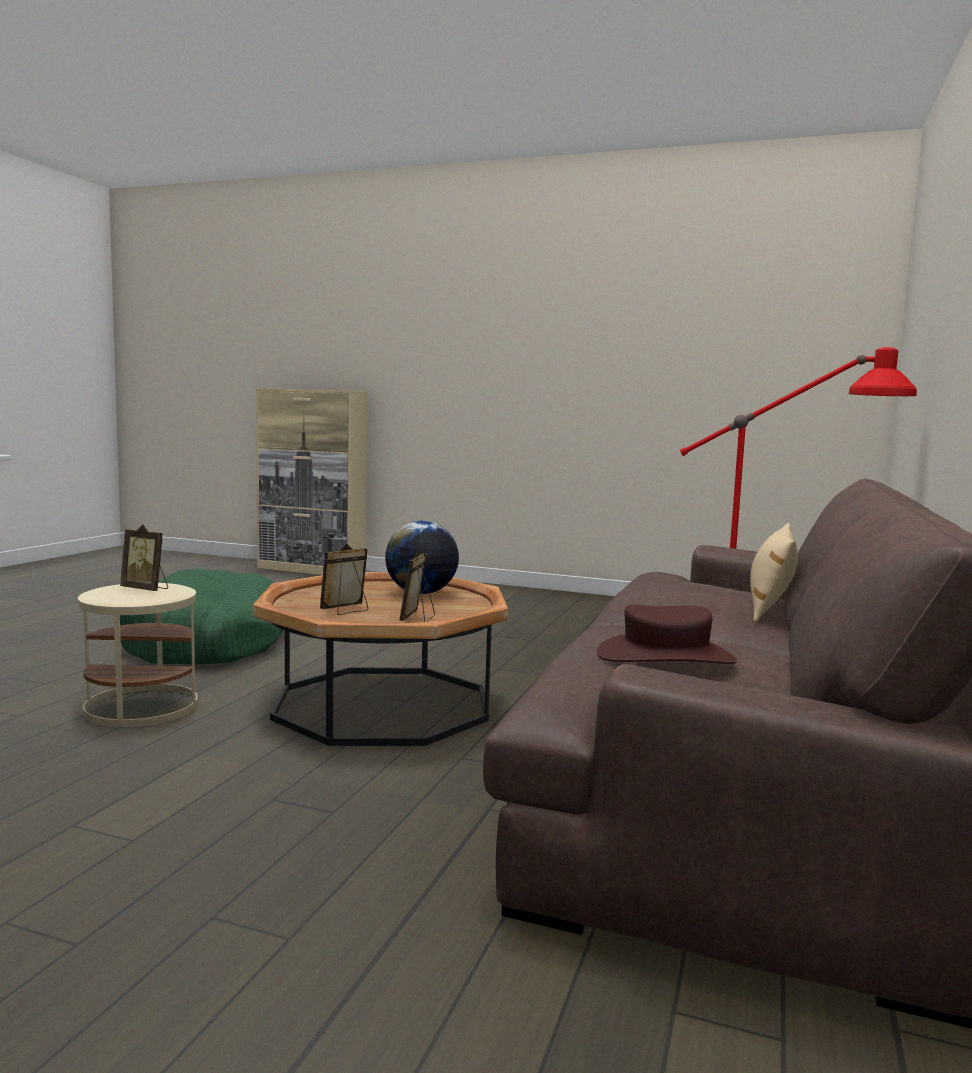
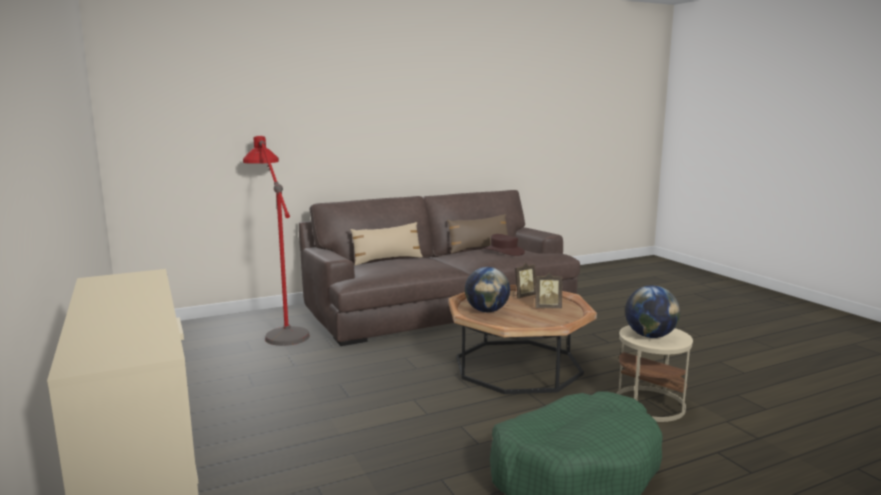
camera: 135 degrees left, 5 degrees up
picture frame [120,525,168,591] -> globe [625,285,680,338]
none -> brown pillow [447,214,508,254]

